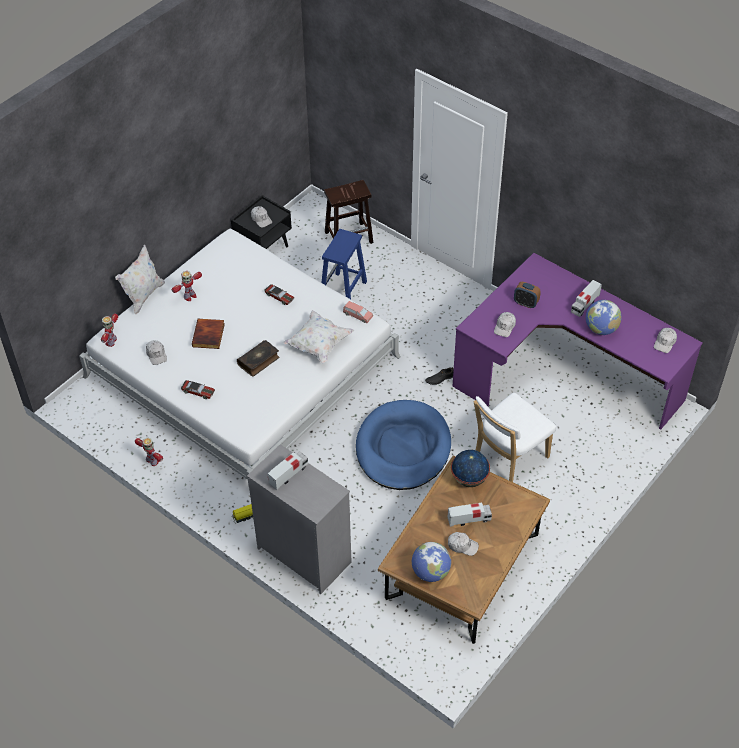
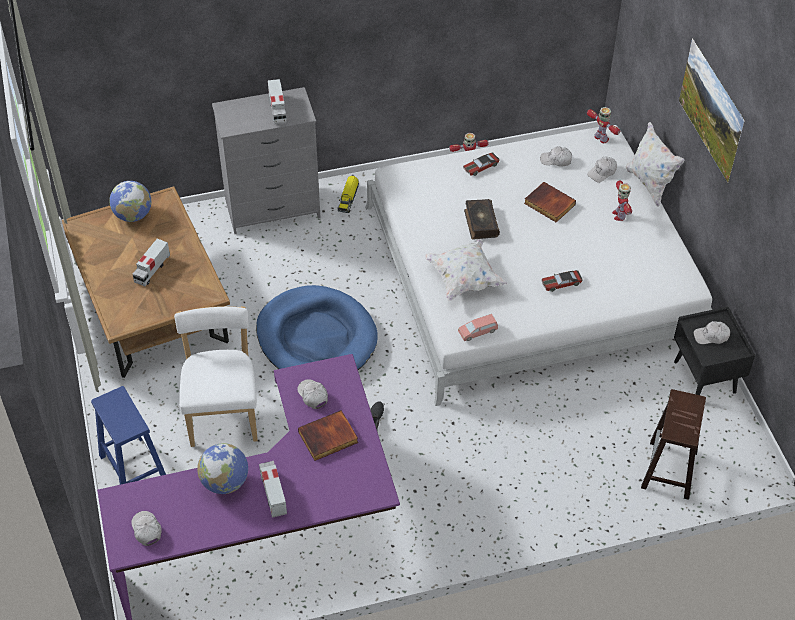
camera: 125 degrees right, 0 degrees up
blue stool [321,229,367,299] -> blue stool moved to [91,386,166,485]
white cap [448,532,479,556] -> white cap moved to [587,157,617,183]
globe [451,450,490,487] -> none
alarm clock [514,282,541,308] -> book [298,410,358,461]
none -> picture [679,38,745,182]

